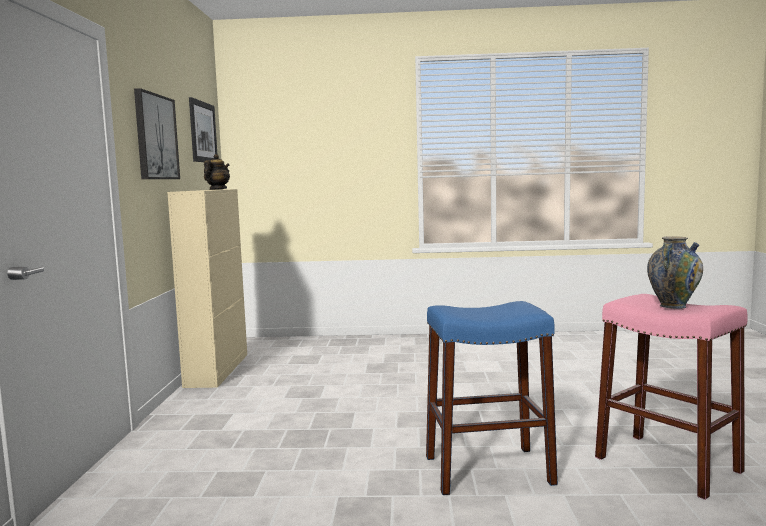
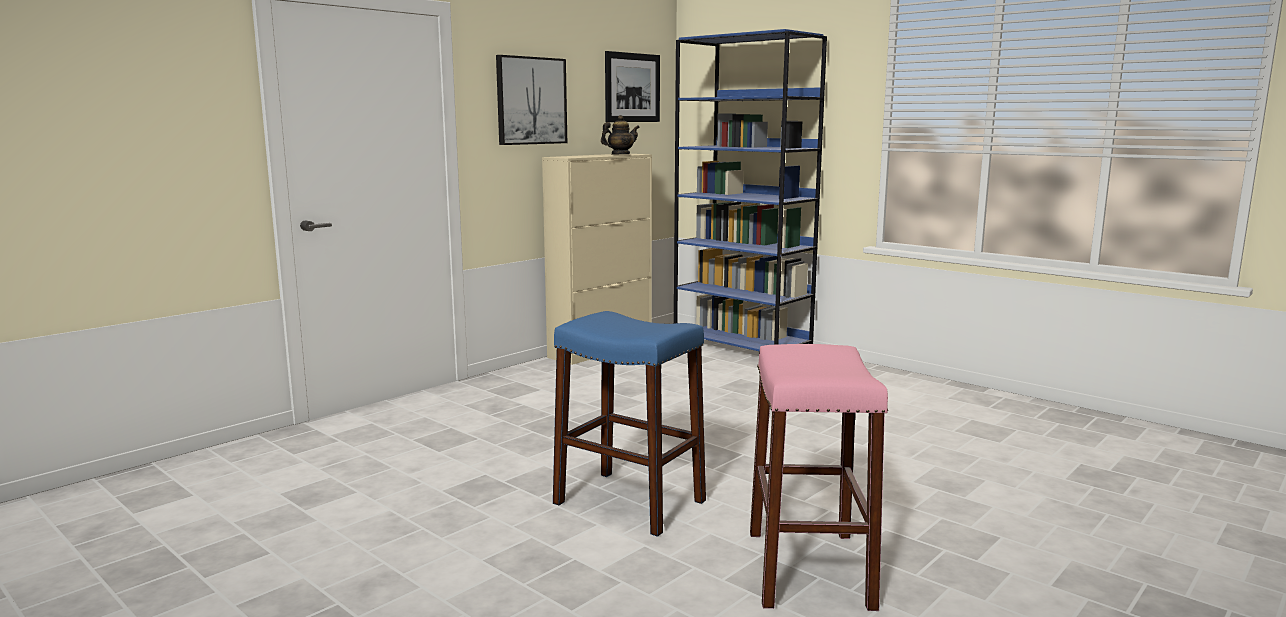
camera: 40 degrees right, 5 degrees up
vase [647,236,703,309] -> none
none -> blue bookcase [674,29,827,351]

